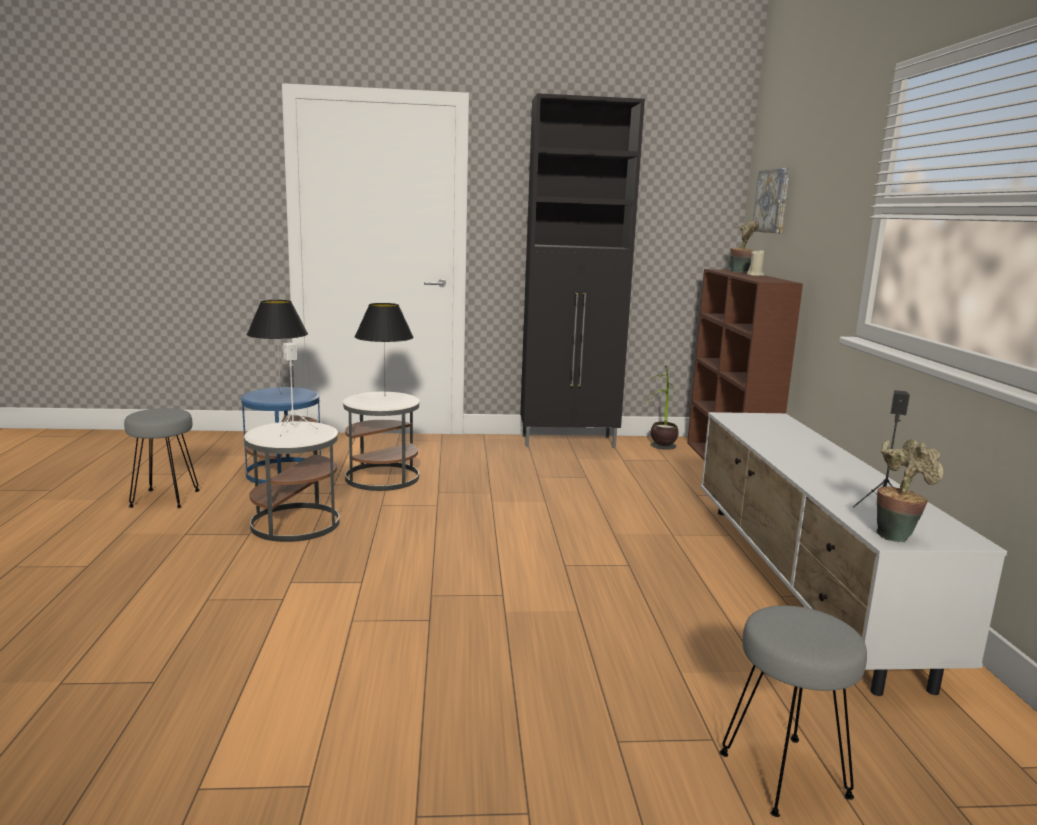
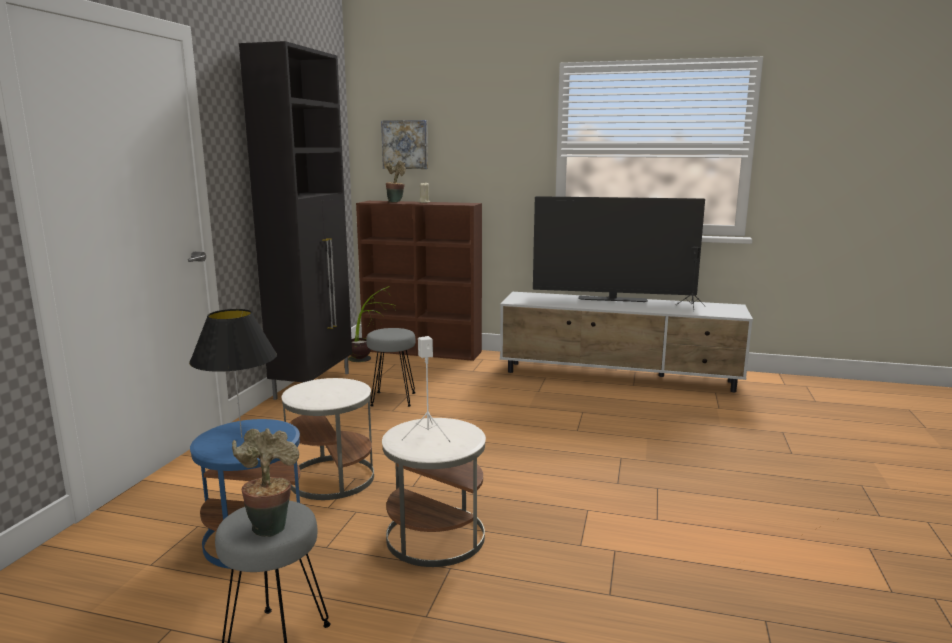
camera: 70 degrees left, 0 degrees up
black table lamp [355,303,414,396] -> none
grey stool [720,605,867,817] -> grey stool moved to [366,328,416,407]
potted plant [877,439,944,542] -> potted plant moved to [232,428,299,537]
none -> television [533,196,705,302]

